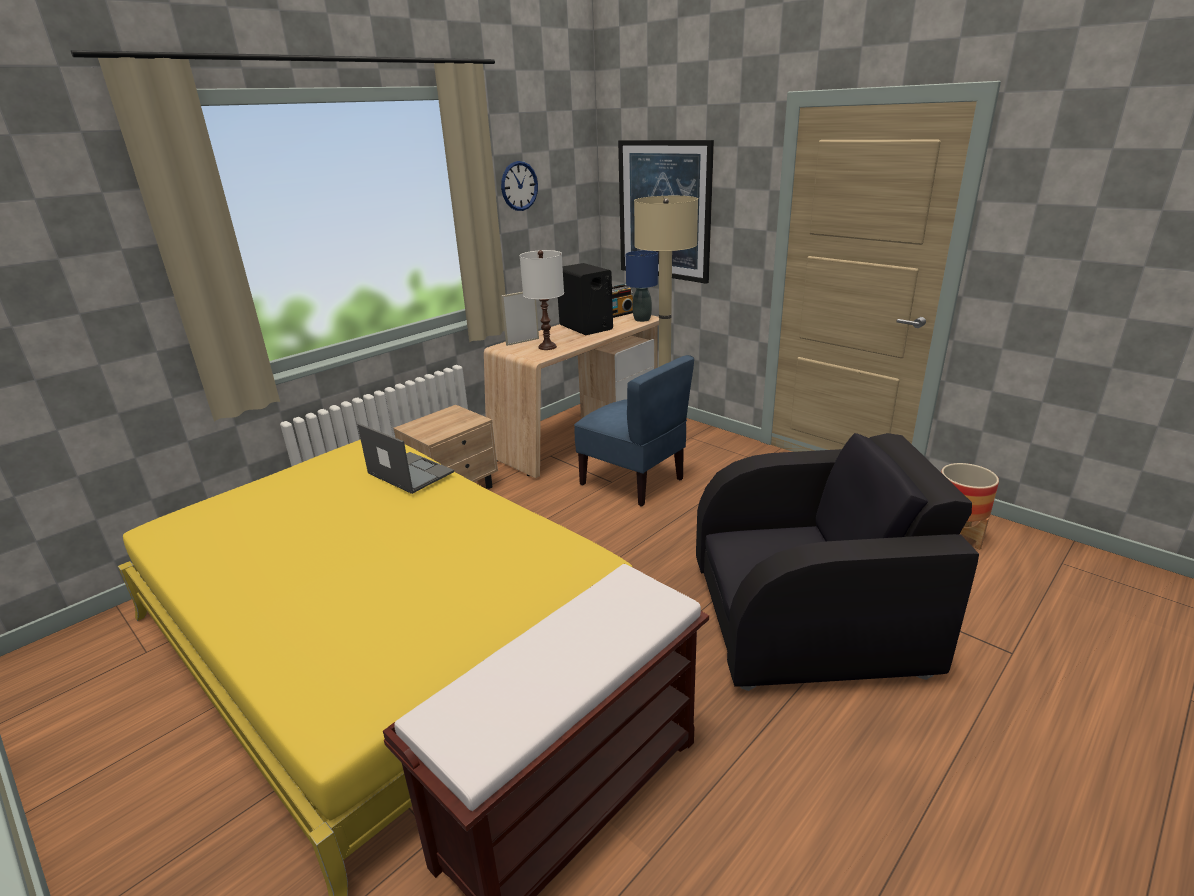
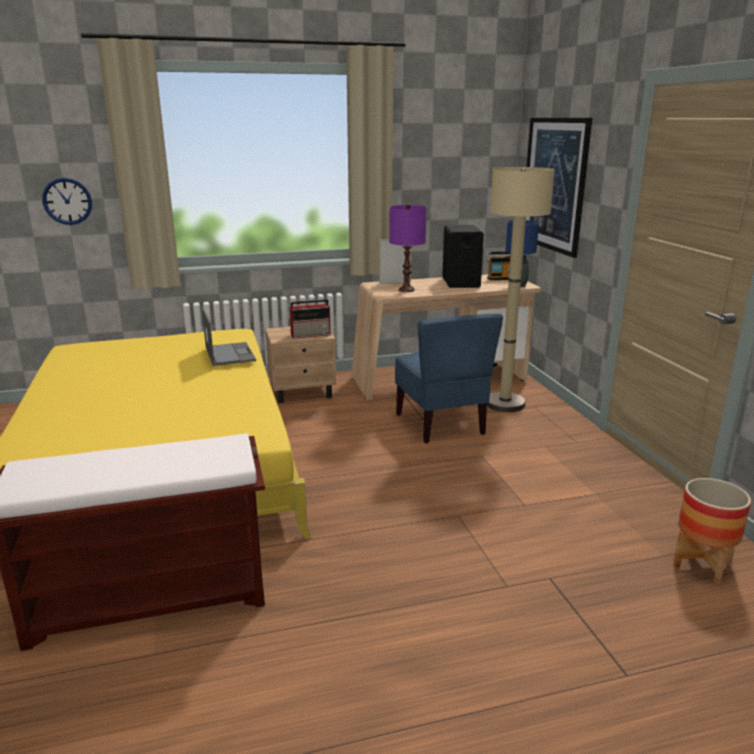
camera: 30 degrees right, 5 degrees down
wall clock [501,161,538,211] -> wall clock moved to [42,178,92,225]
white table lamp [520,250,564,350] -> purple table lamp [389,204,427,292]
black armchair [696,433,979,691] -> none
none -> radio [290,299,331,339]

